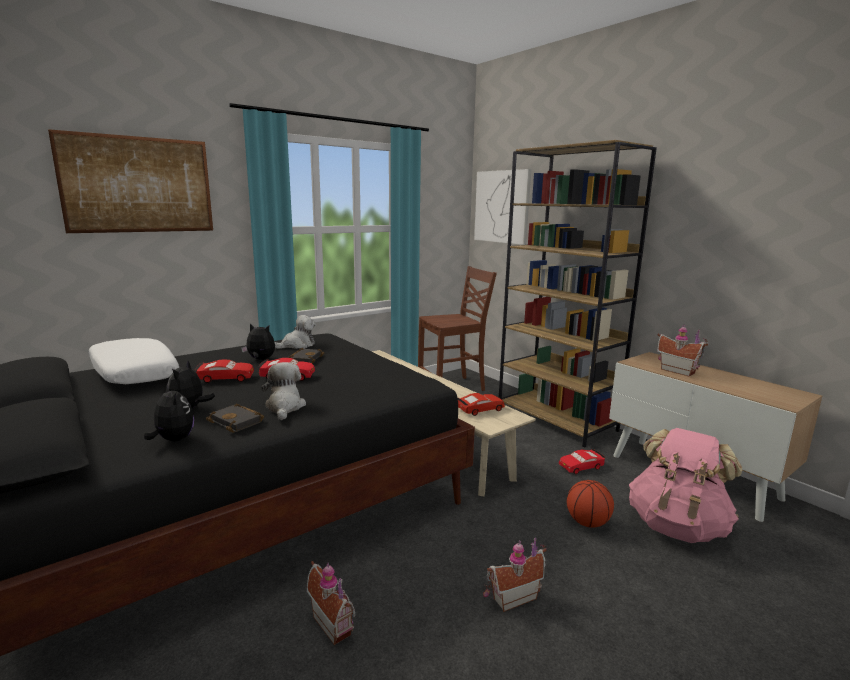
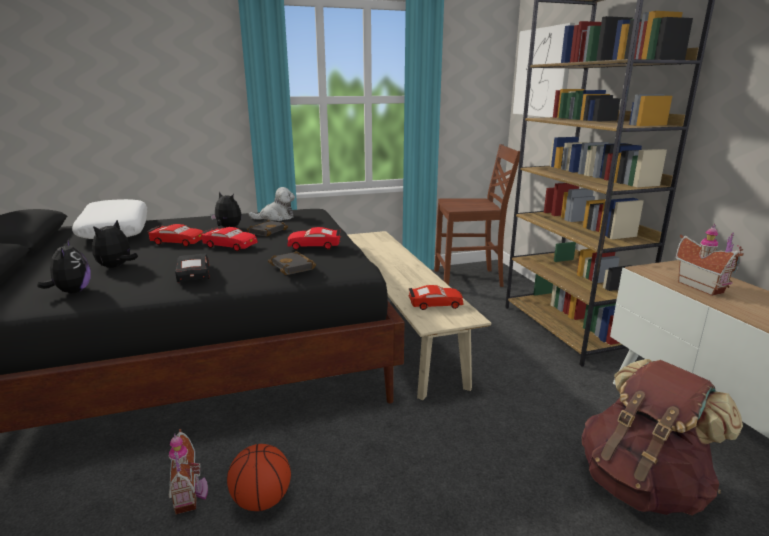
camera: 20 degrees right, 5 degrees up
picture [48,129,213,233] -> none
black book [206,404,264,433] -> black book moved to [268,251,316,275]
plush toy [261,362,306,420] -> black toy car [175,254,209,282]
toy house [483,537,546,612] -> none
red toy car [559,449,605,474] -> red toy car moved to [288,227,341,250]
basketball [567,480,614,528] -> basketball moved to [227,444,291,511]
pink backpack [629,428,742,543] -> brown backpack [582,359,743,516]

